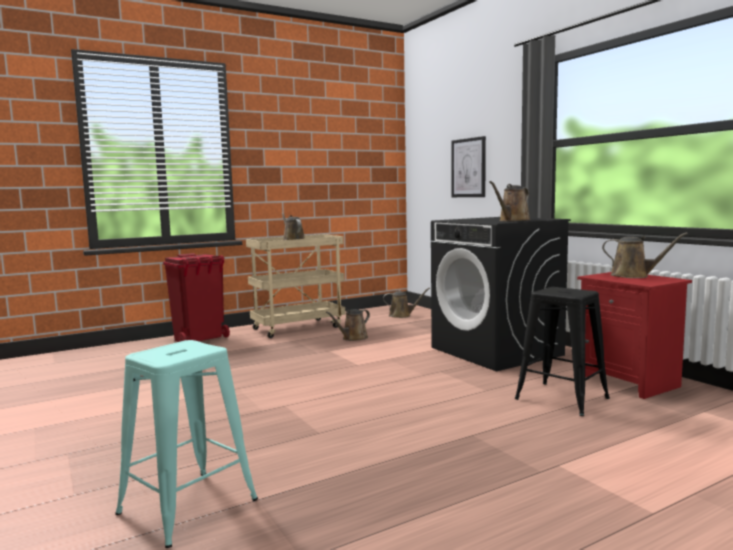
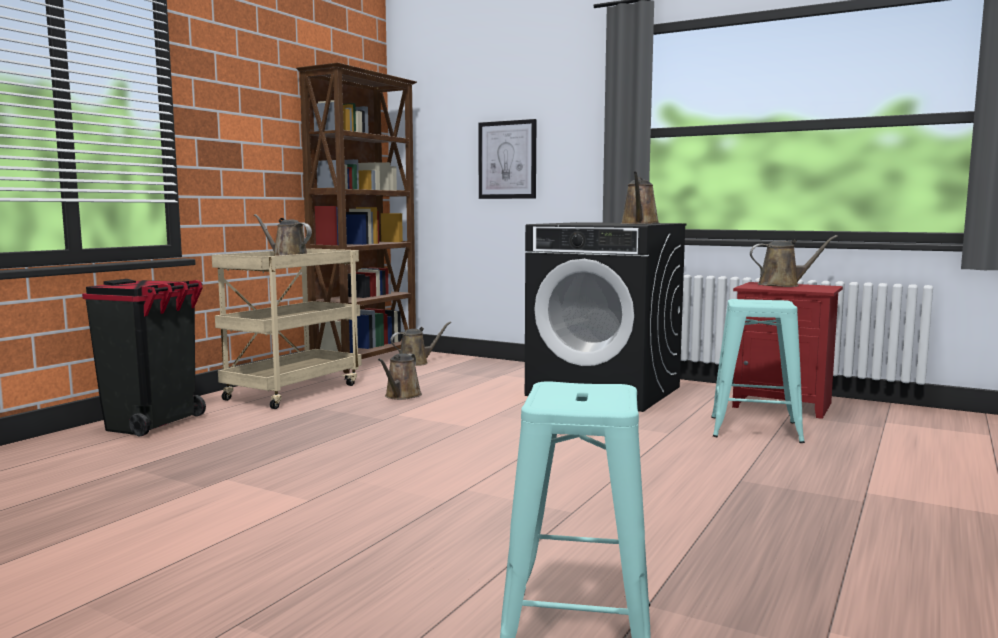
camera: 30 degrees left, 0 degrees up
red trash can [163,253,230,342] -> black trash can [82,279,206,436]
black stool [515,287,610,416] -> turquoise stool [711,299,805,443]
none -> brown bookcase [296,62,417,374]

